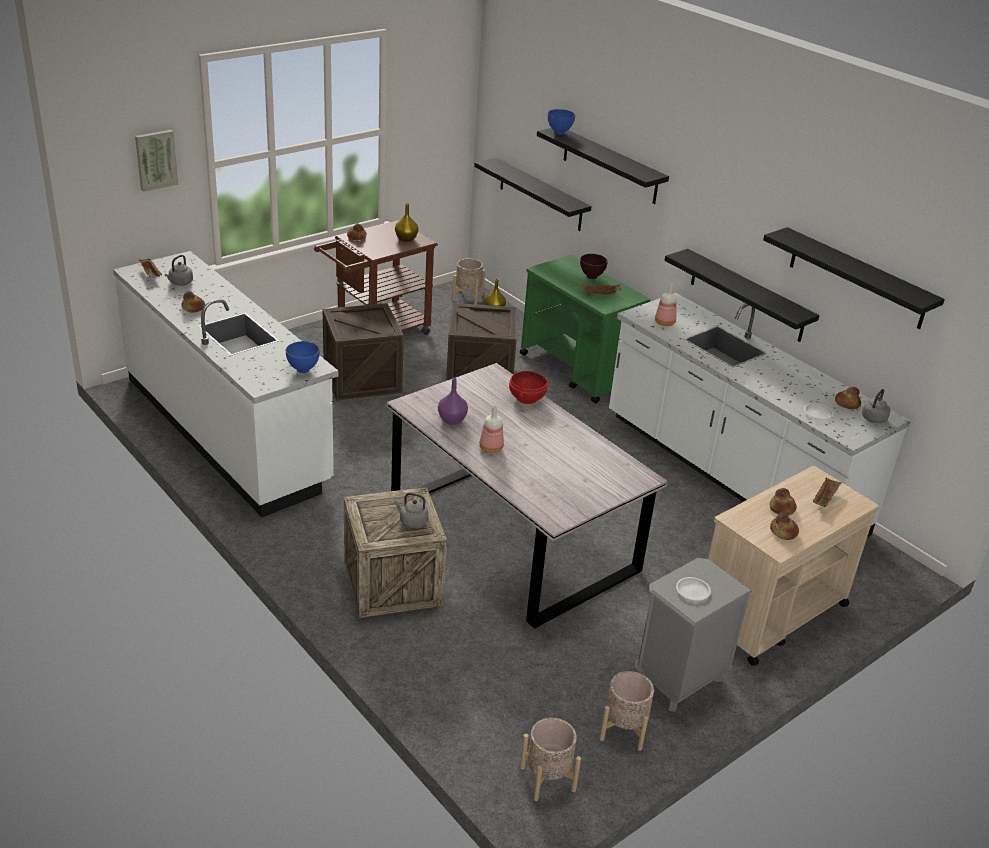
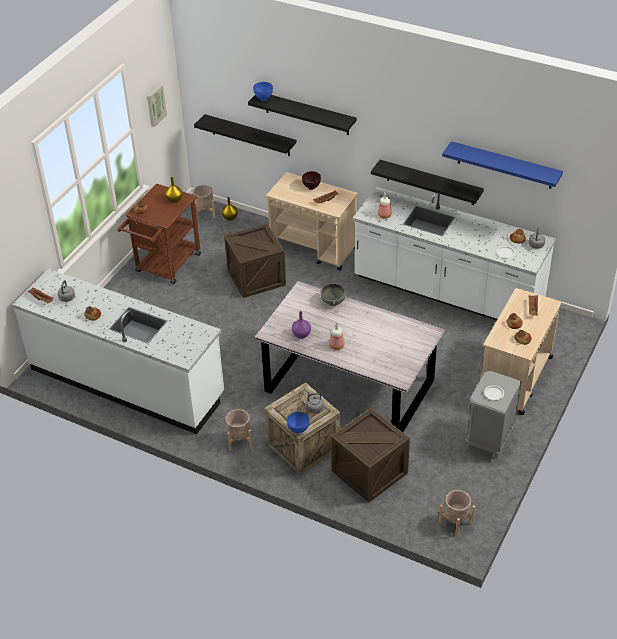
camera: 20 degrees left, 10 degrees up
picture [135,130,178,192] -> picture moved to [147,84,167,127]
blue bowl [286,341,320,373] -> blue bowl moved to [287,411,310,434]
crate [323,303,404,400] -> crate moved to [331,408,410,503]
red bowl [509,371,548,404] -> grey bowl [321,283,346,306]
green cart [520,255,650,404] -> beige cart [266,172,358,270]
beige planter [600,671,654,751] -> beige planter moved to [225,409,253,451]
black shelf [763,227,945,329] -> blue shelf [442,141,563,189]

